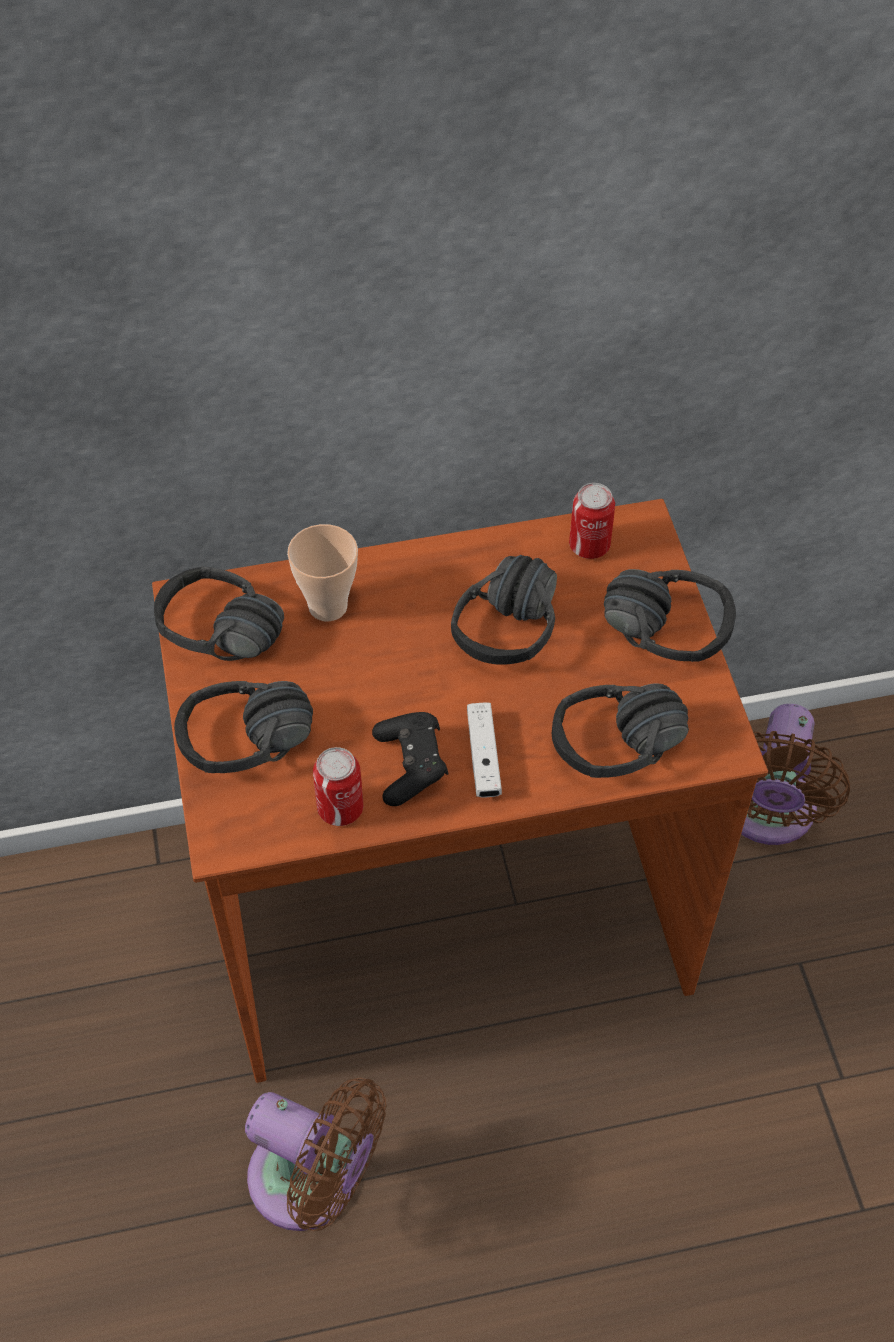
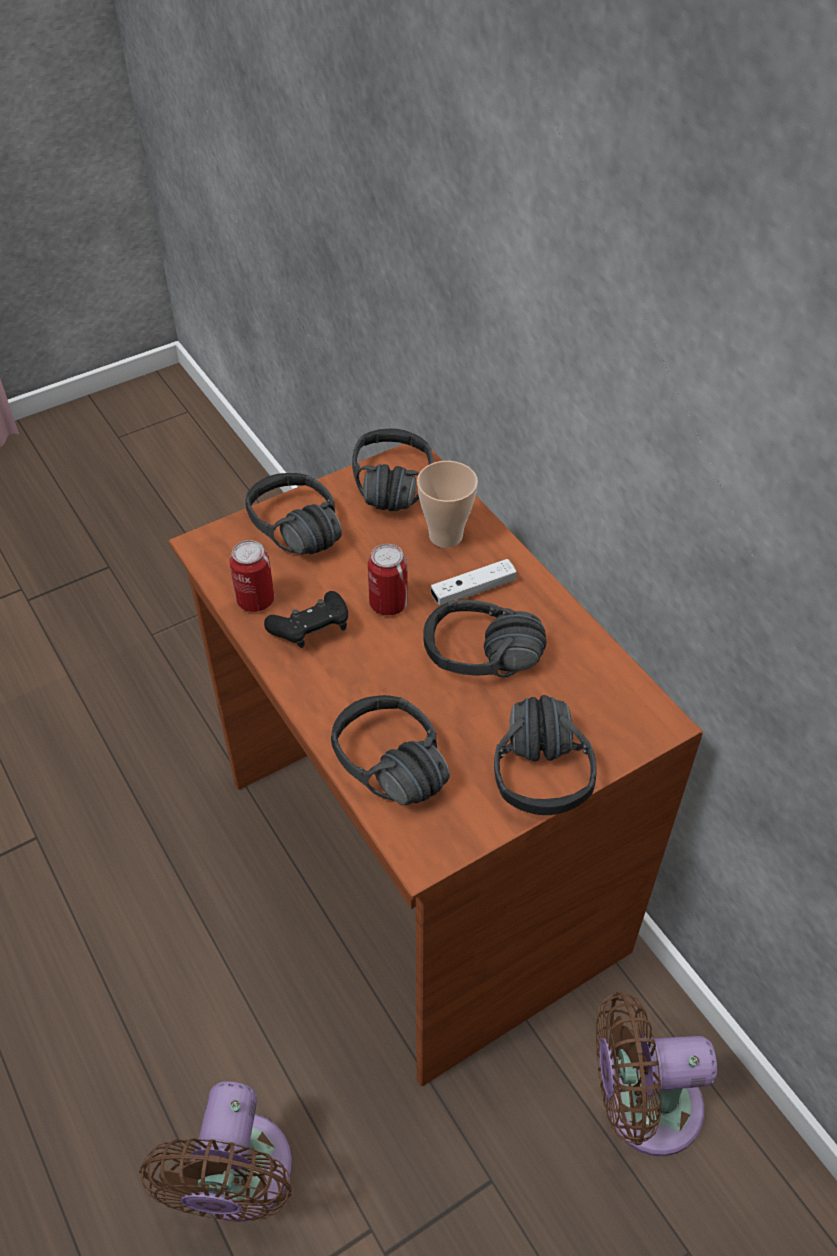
camera: 70 degrees right, 5 degrees down
brown fan [245,1077,386,1231] -> brown fan moved to [139,1081,293,1222]
white game controller [467,702,502,797] -> white game controller moved to [431,559,517,605]
can [569,483,615,559] -> can moved to [368,544,408,615]

